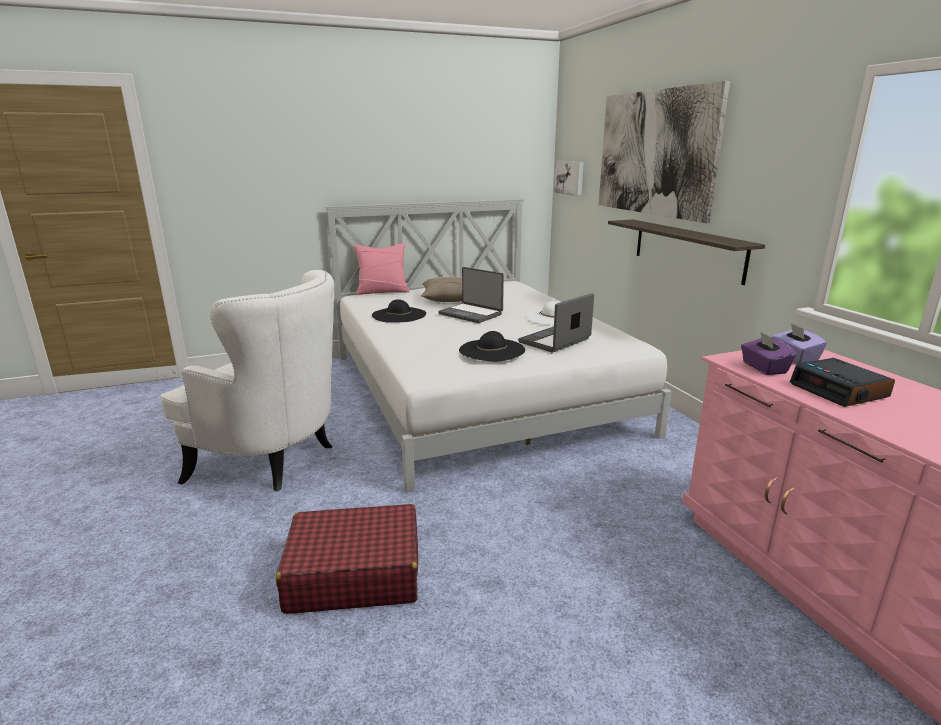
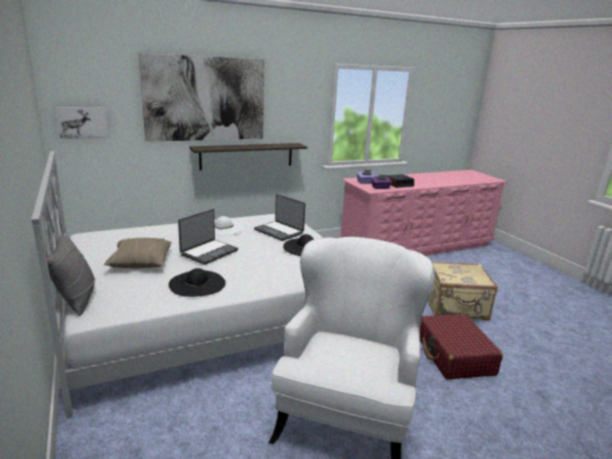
camera: 95 degrees left, 0 degrees up
pink pillow [354,243,410,295] -> grey pillow [47,233,95,316]
none -> beige suitcase [428,261,498,320]

